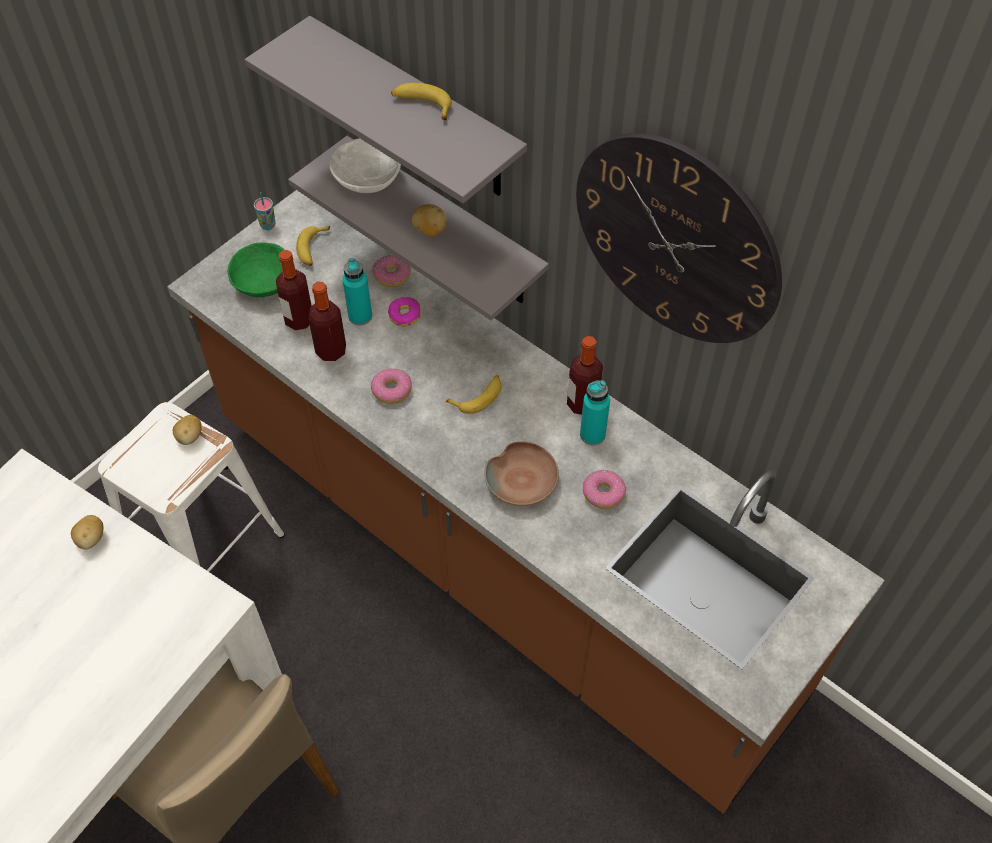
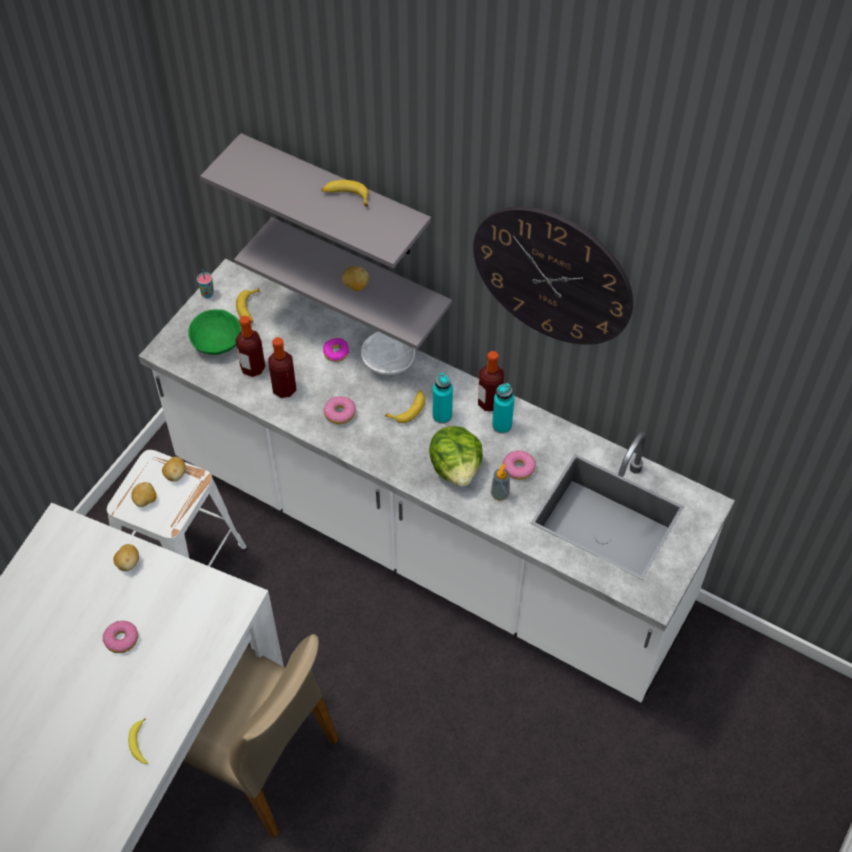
camera: 10 degrees left, 0 degrees up
brown counter [167,190,885,813] -> white counter [138,259,735,702]
white bowl [329,138,401,193] -> white bowl moved to [361,332,415,375]
turquoise bottle [342,258,372,326] -> turquoise bottle moved to [433,373,453,424]
donut [372,255,411,287] -> donut moved to [103,620,138,653]
brown bowl [484,442,559,506] -> lettuce [429,426,483,487]
none -> banana [128,718,148,764]
none -> potato [131,482,157,507]
none -> soap dispenser [491,464,510,501]

